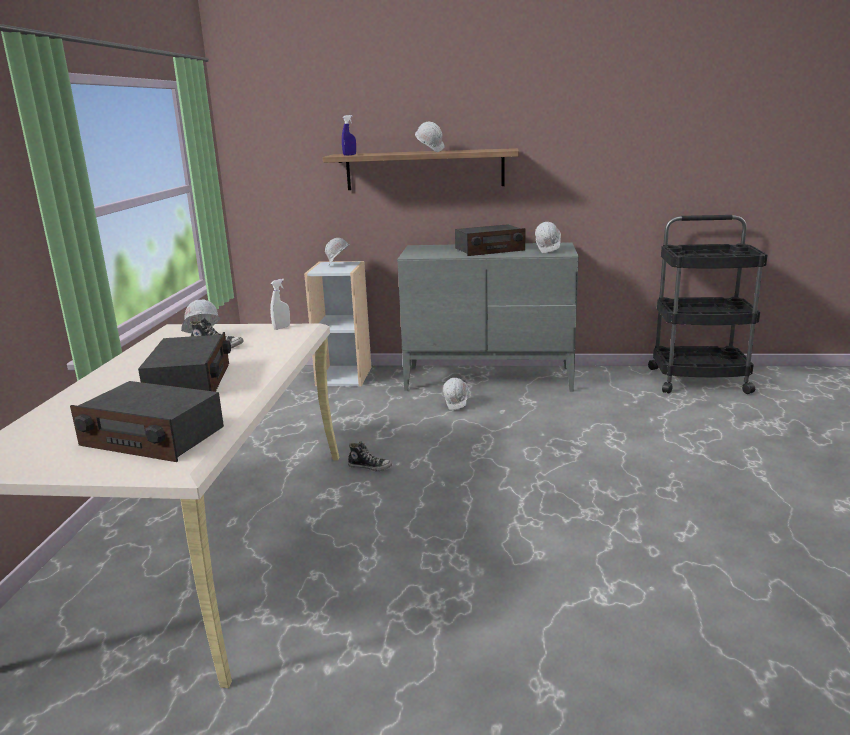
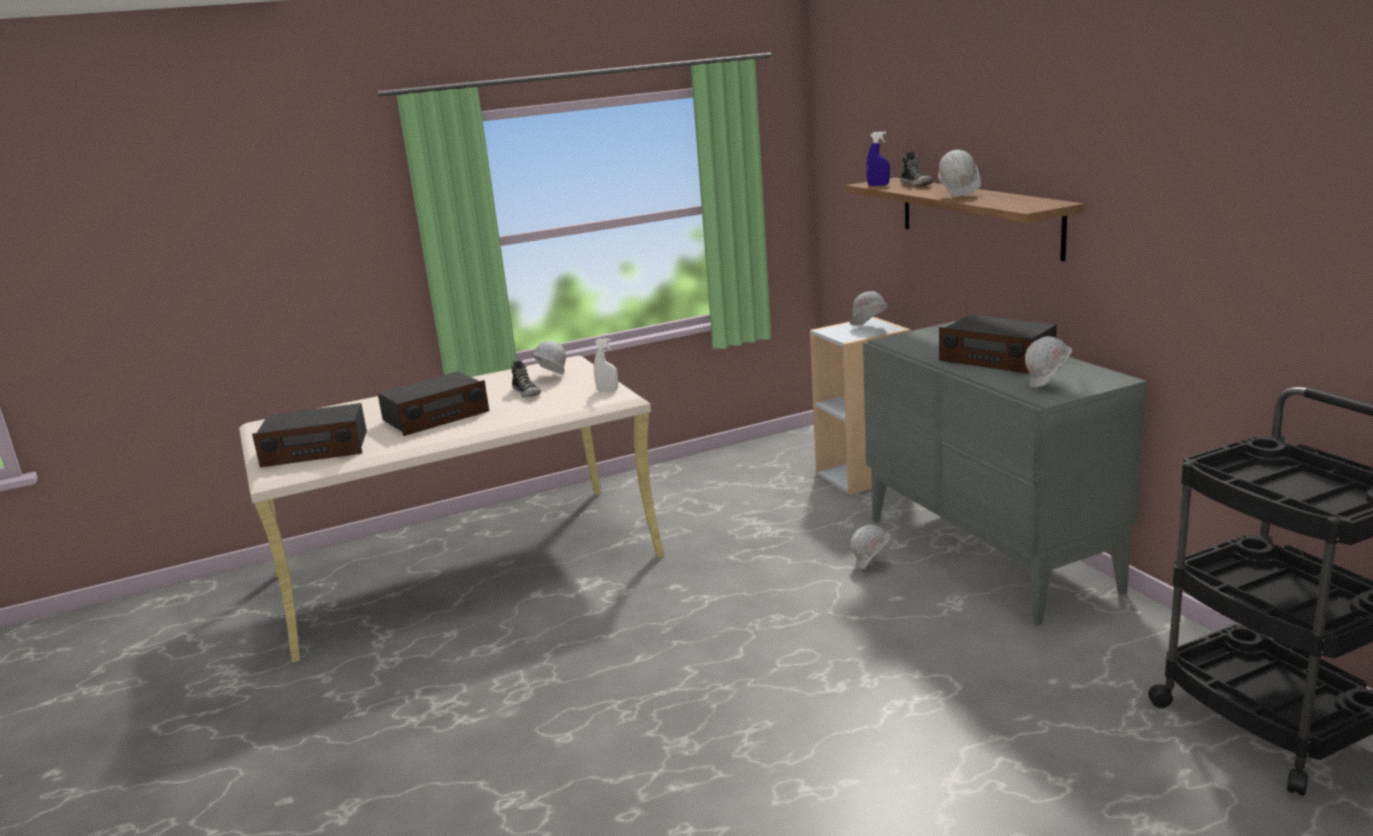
camera: 60 degrees right, 0 degrees up
radio [70,381,224,462] -> radio turned 90 degrees counterclockwise [252,403,367,467]
shoe [348,442,392,471] -> shoe moved to [901,151,933,186]

